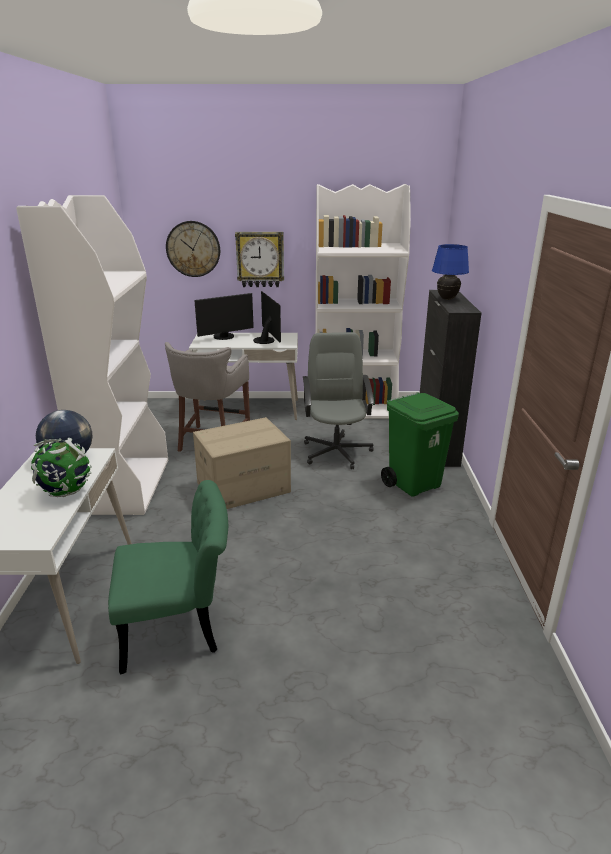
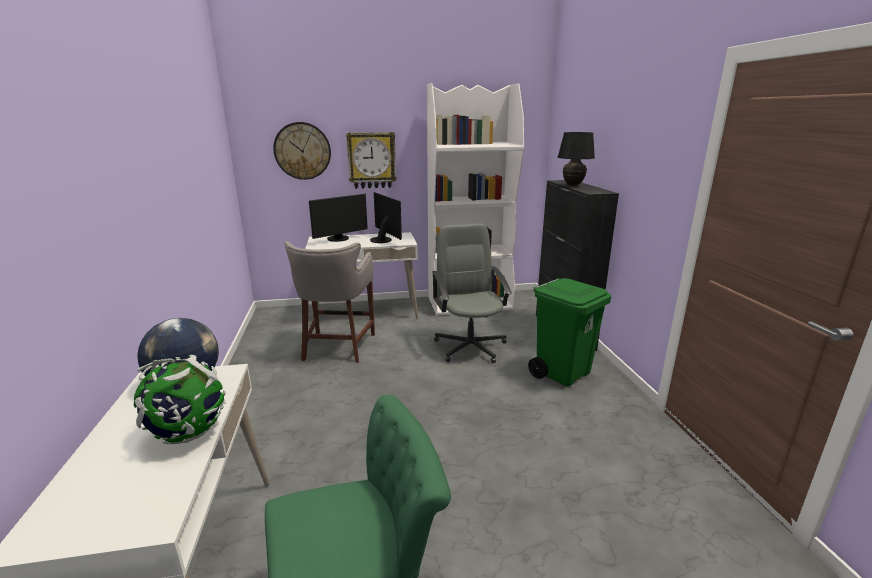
camera: 10 degrees left, 5 degrees down
white bookcase [16,195,168,515] -> none
cardboard box [193,417,291,509] -> none
blue table lamp [432,244,469,300] -> black table lamp [558,132,595,186]

